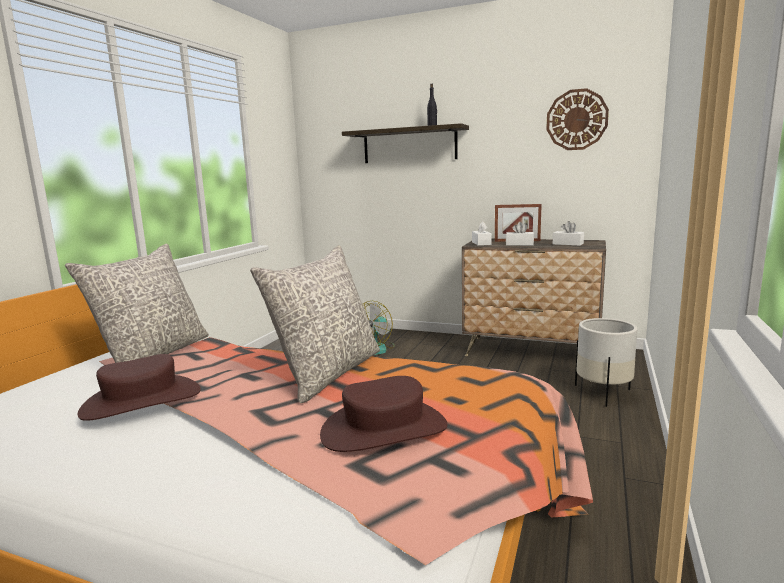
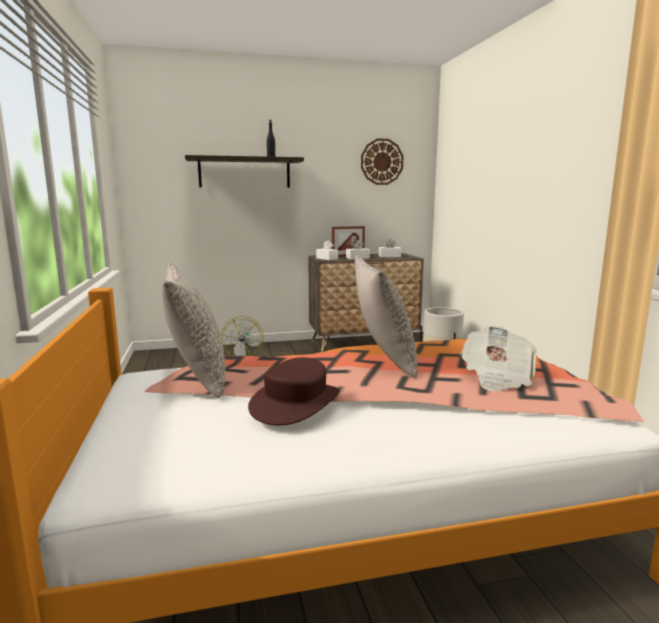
camera: 35 degrees left, 0 degrees up
brown hat [320,376,448,452] -> newspaper [460,326,537,391]

